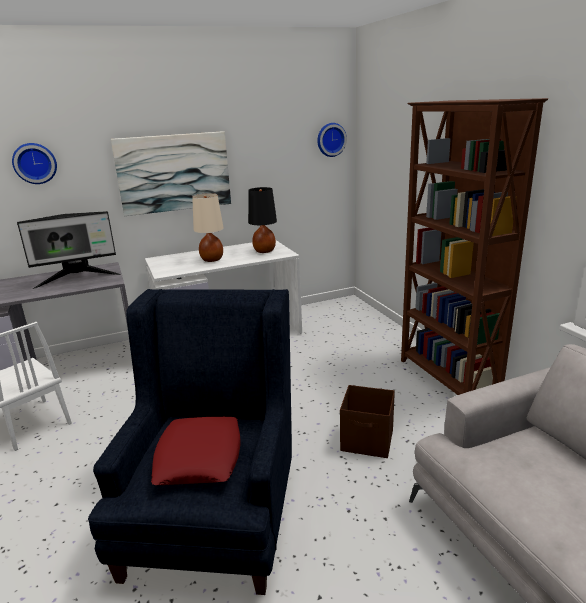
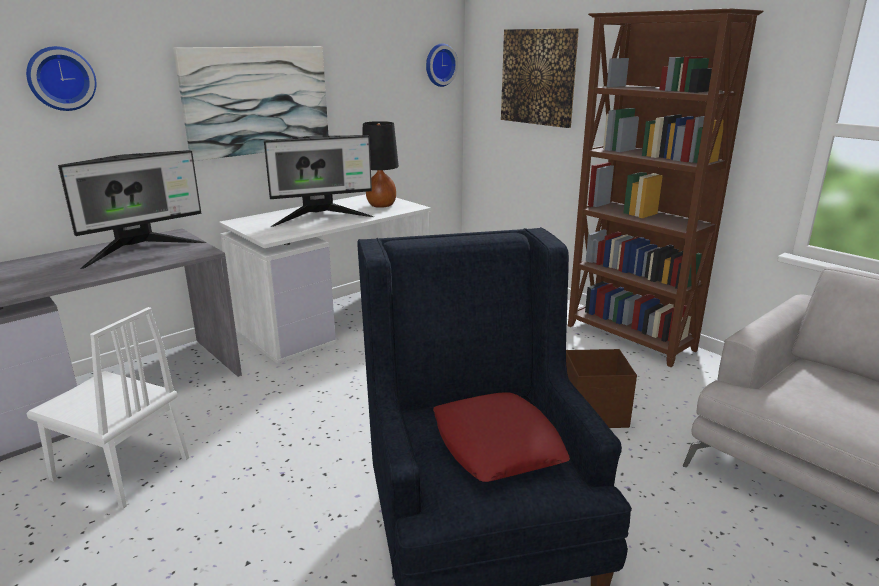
camera: 20 degrees left, 0 degrees up
beige table lamp [192,193,224,262] -> monitor [264,135,374,227]
none -> picture [501,28,579,128]

